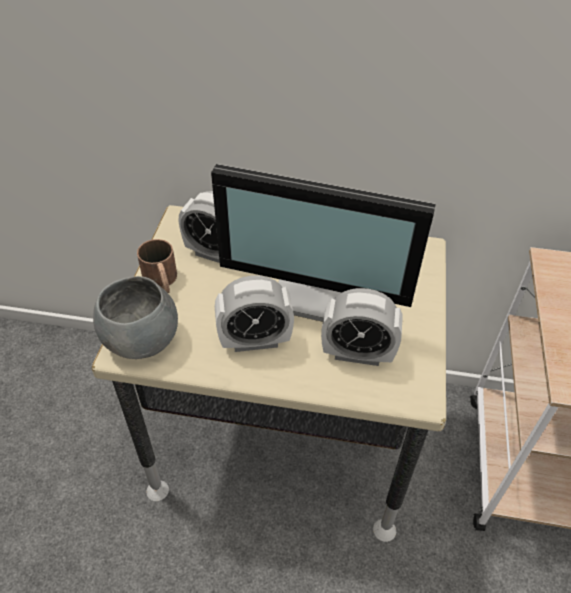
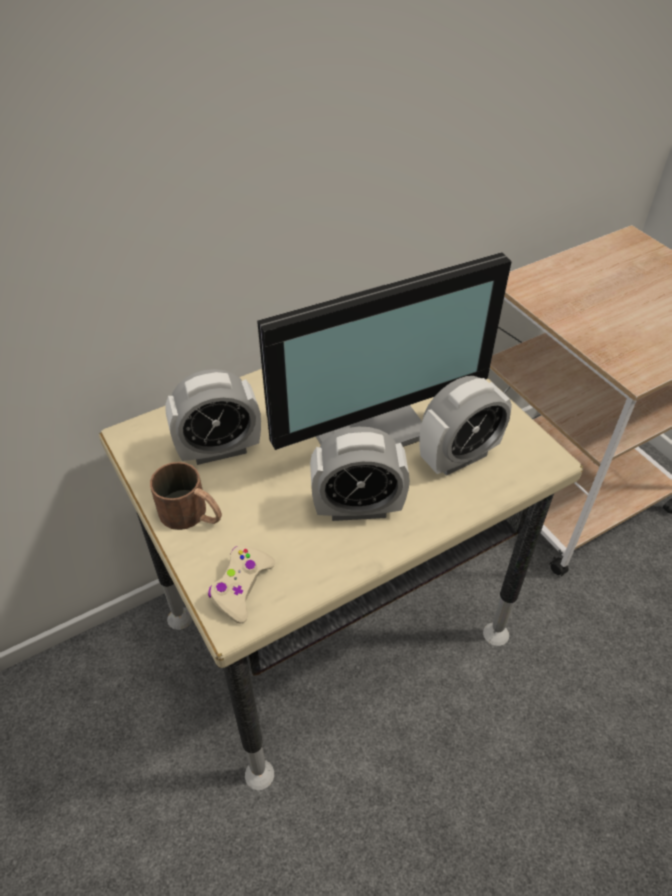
camera: 40 degrees left, 0 degrees up
grey bowl [93,276,178,359] -> beige game controller [208,545,276,624]
alarm clock [215,276,294,352] -> alarm clock turned 45 degrees clockwise [310,427,410,521]

